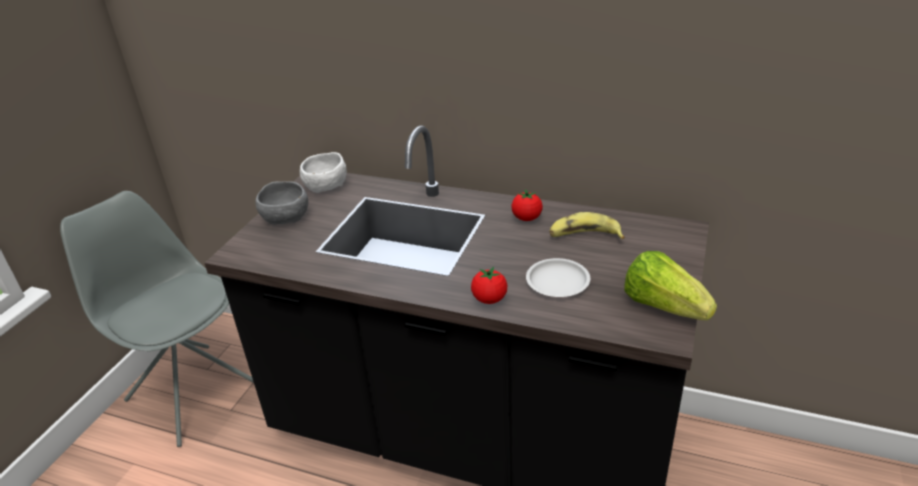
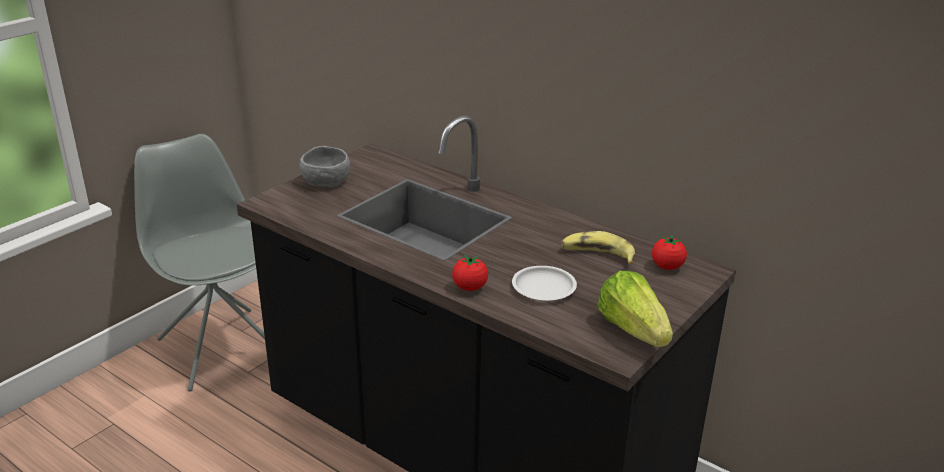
camera: 15 degrees right, 5 degrees down
white bowl [300,152,347,193] -> none
tomato [511,189,543,221] -> tomato moved to [652,235,687,270]

